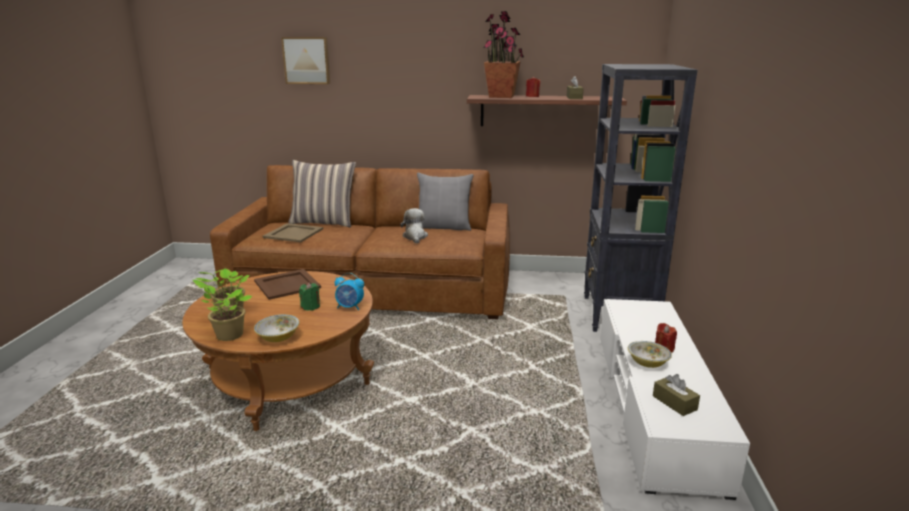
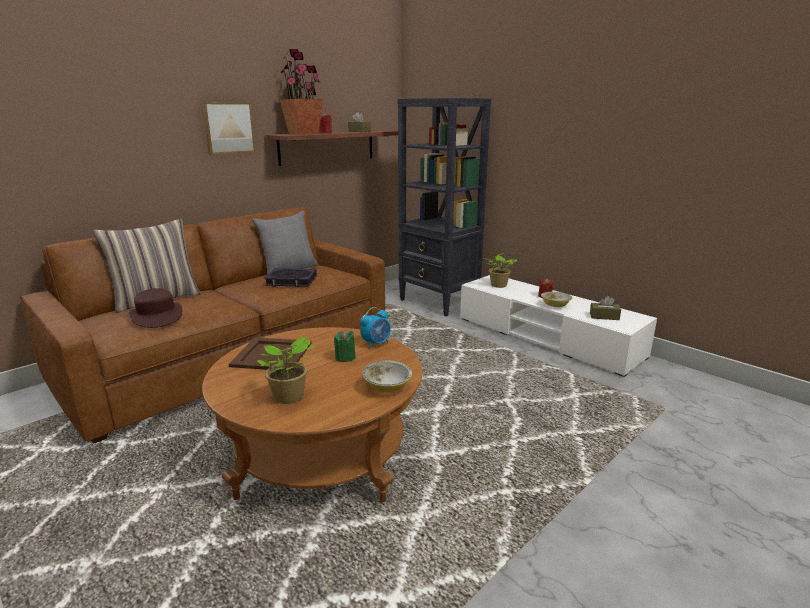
camera: 50 degrees left, 0 degrees up
potted plant [193,280,252,341] -> potted plant moved to [484,253,517,288]
beige tray [263,223,323,242] -> brown hat [129,288,182,328]
picture [281,37,330,84] -> picture moved to [202,102,256,155]
plush toy [400,208,428,244] -> book [265,268,317,287]

